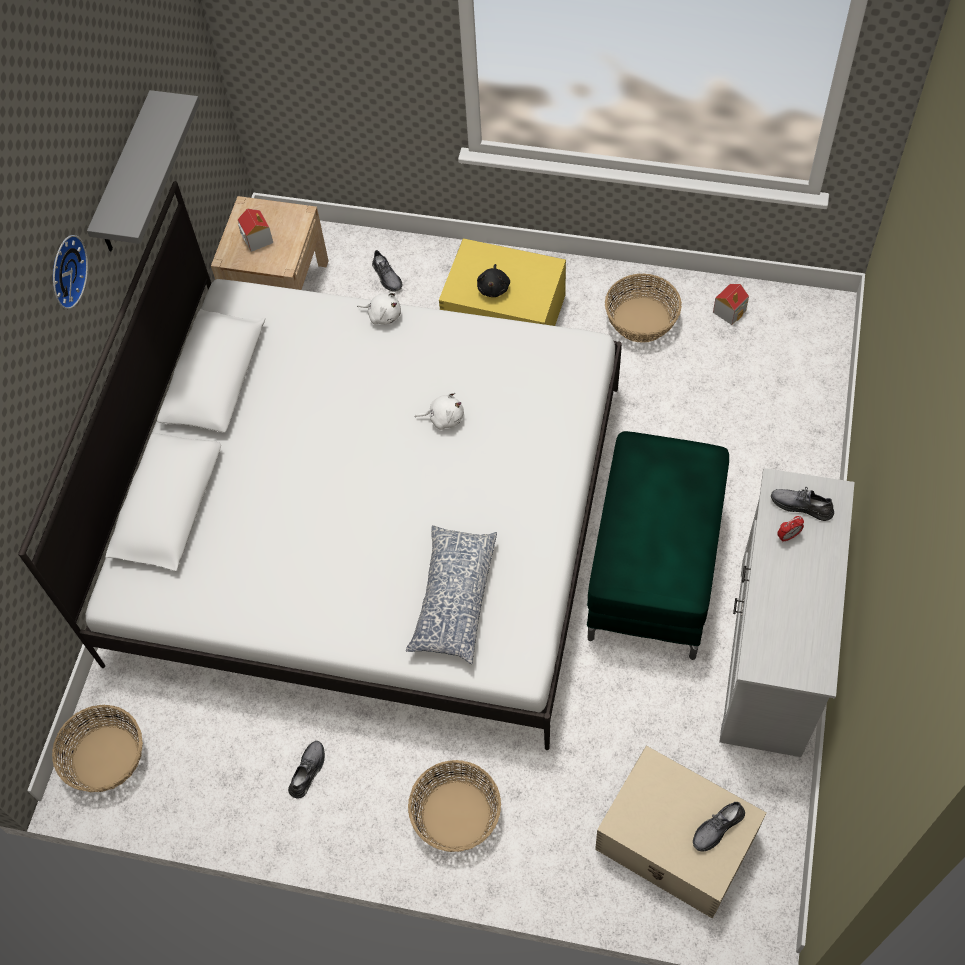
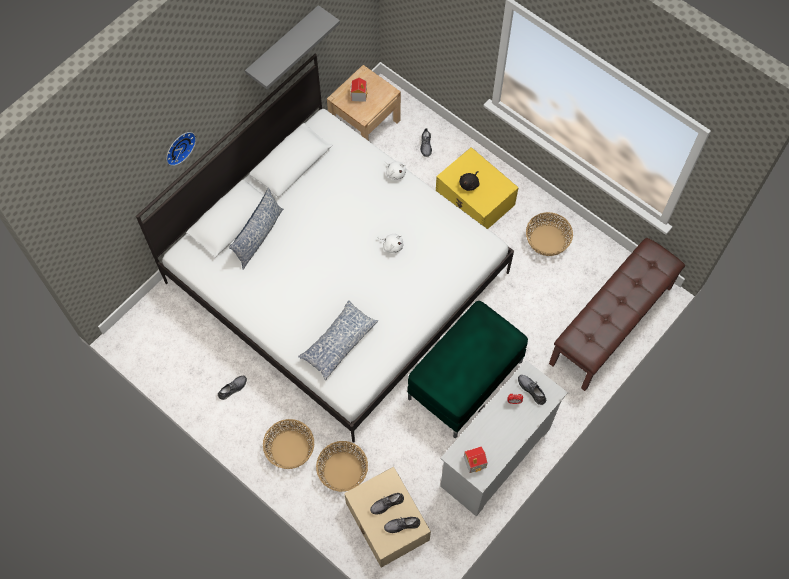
camera: 25 degrees right, 5 degrees up
basket [52,705,143,792] -> basket moved to [316,441,368,492]
wall clock [53,235,88,309] -> wall clock moved to [166,132,196,166]
toy house [713,284,749,325] -> toy house moved to [464,446,488,473]
none -> pillow [229,188,283,270]
none -> grey shoe [370,493,404,514]
none -> brown bench [549,238,685,391]

